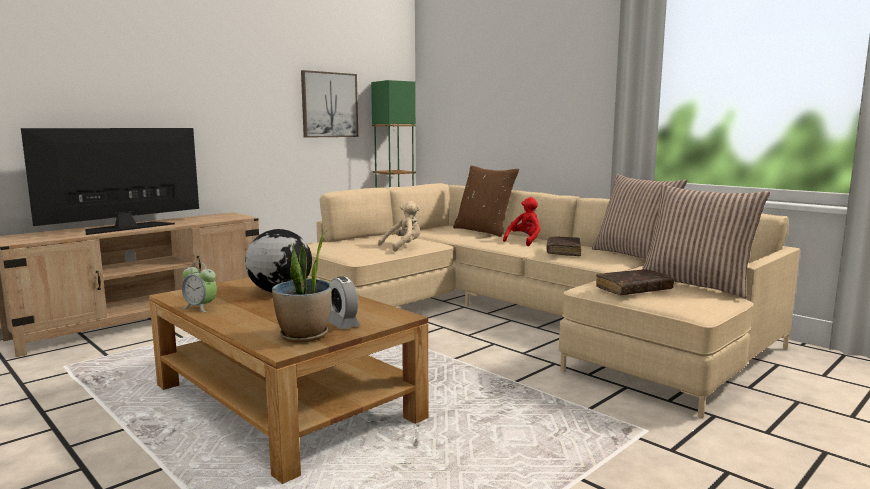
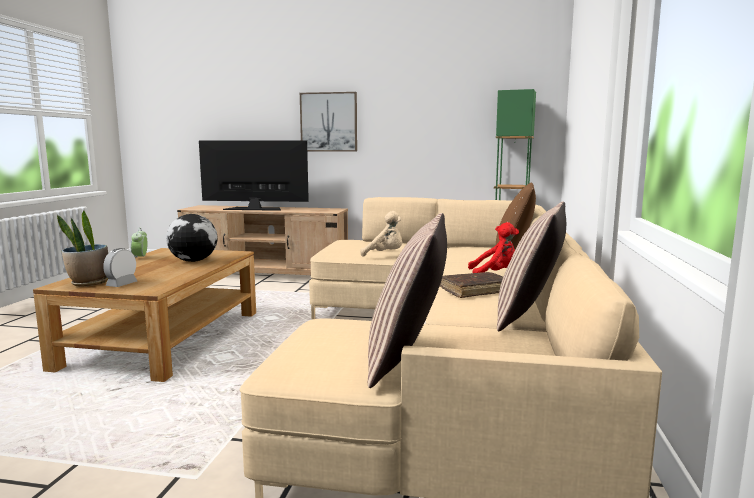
camera: 55 degrees right, 0 degrees up
picture [301,70,358,138] -> picture moved to [300,92,357,151]
brown book [596,269,674,295] -> none

